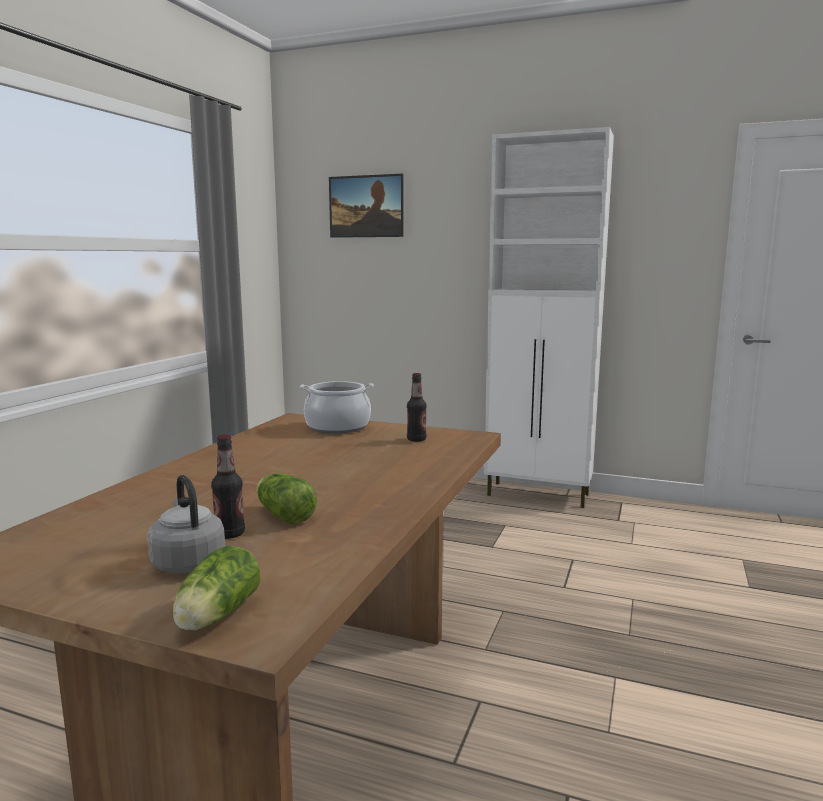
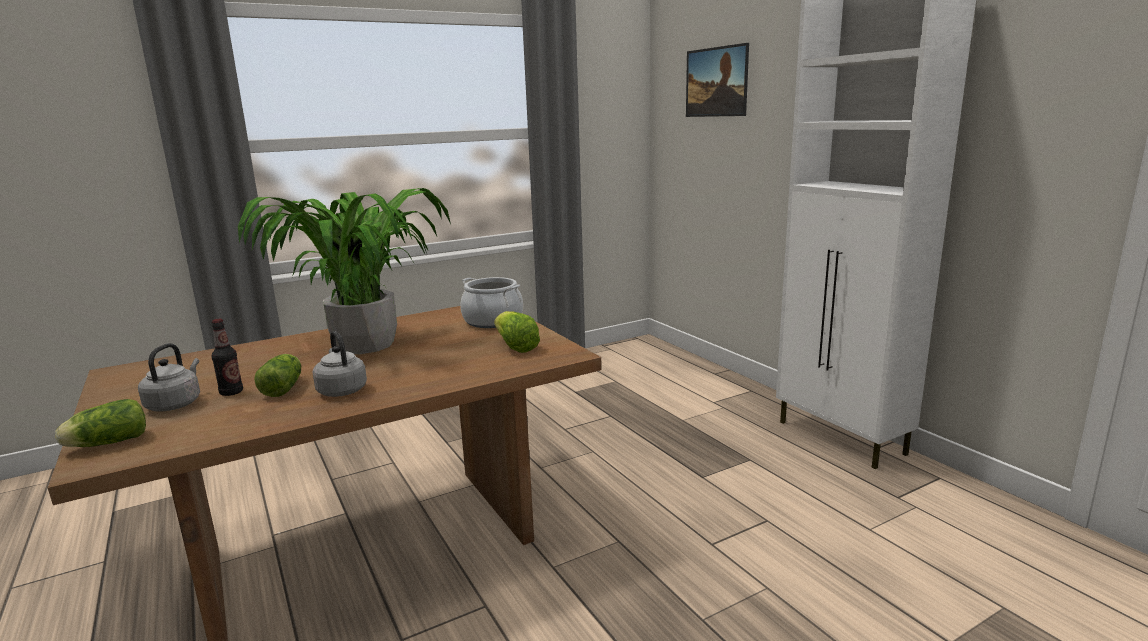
camera: 40 degrees right, 5 degrees up
bottle [407,373,427,442] -> lettuce [494,311,540,353]
none -> potted plant [238,188,451,354]
none -> grey kettle [313,331,367,397]

